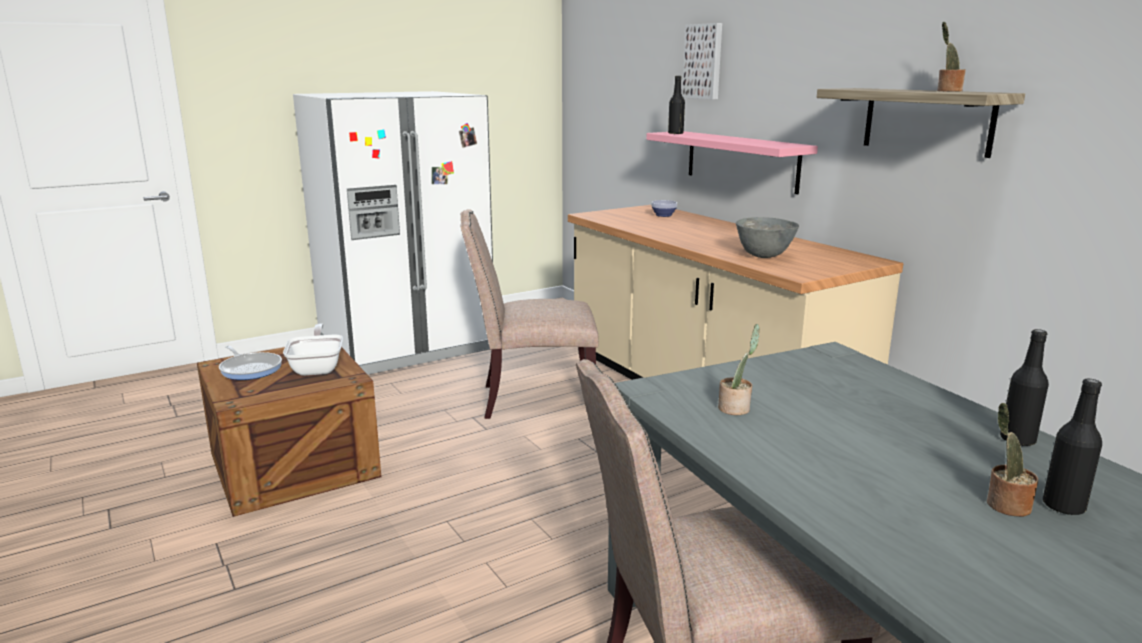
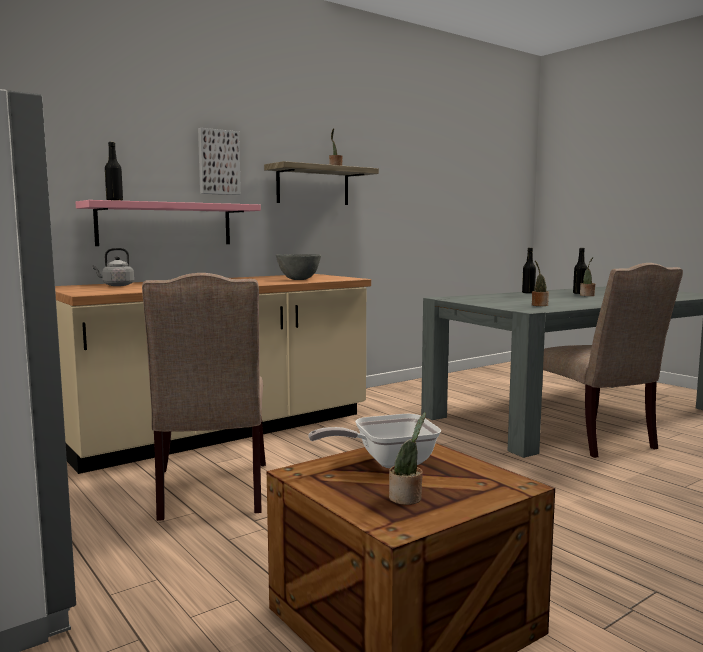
camera: 95 degrees left, 10 degrees down
frying pan [219,345,282,380] -> potted plant [389,412,426,505]
bowl [651,200,677,217] -> grey kettle [92,248,134,286]
picture [682,23,722,100] -> picture moved to [198,128,241,195]

